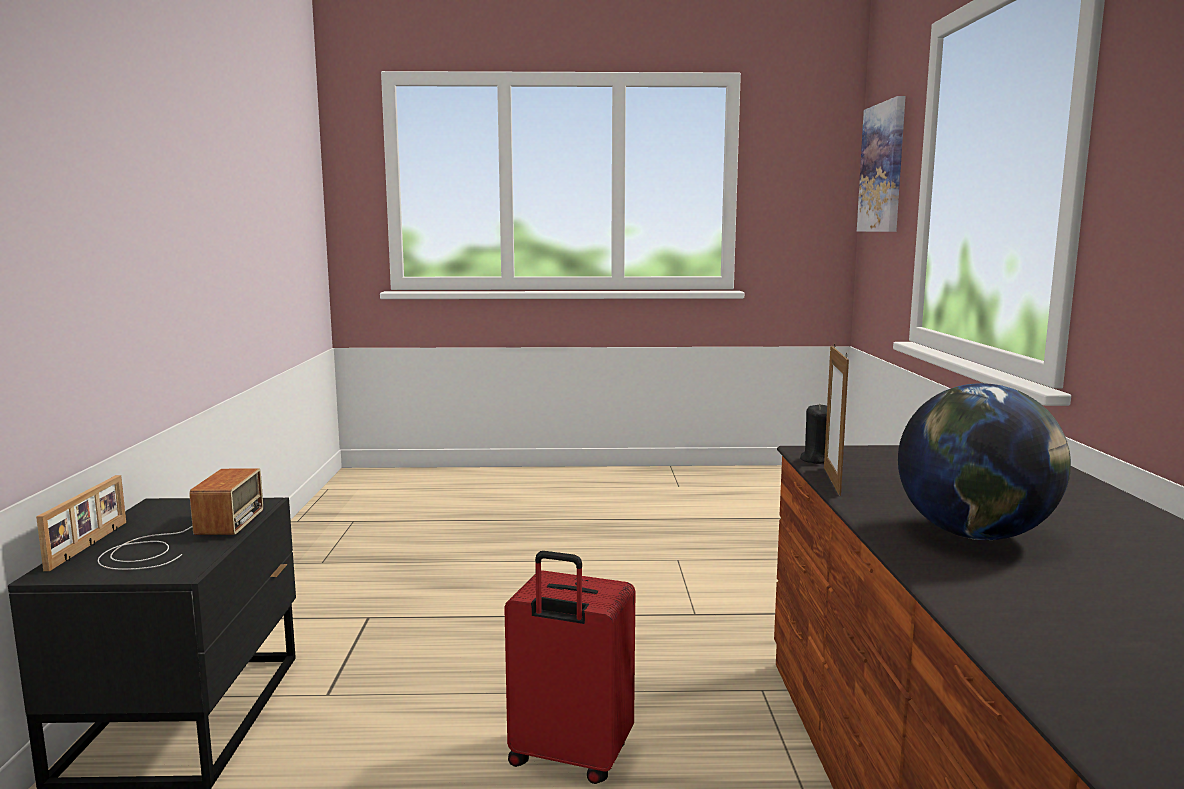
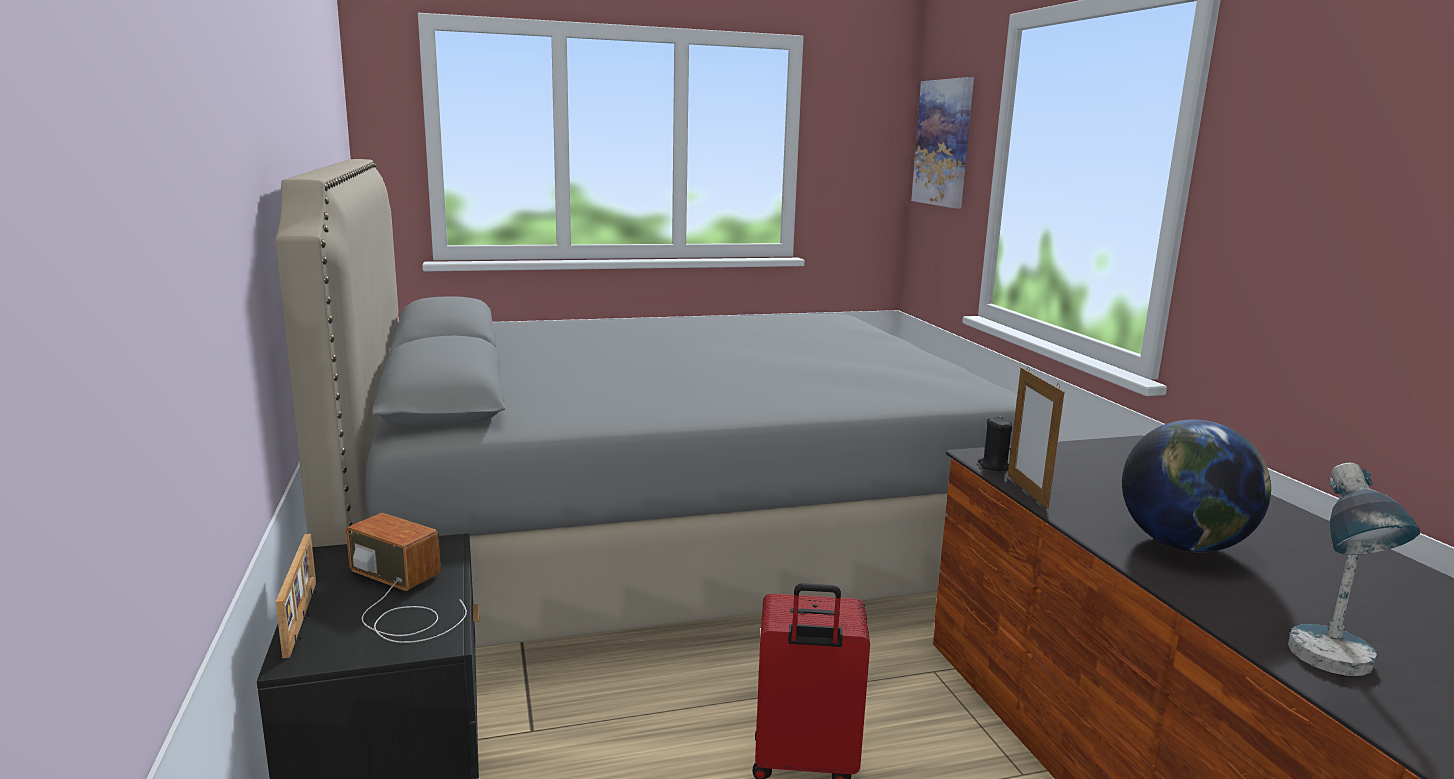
camera: 15 degrees left, 5 degrees up
radio [98,468,263,570] -> radio turned 45 degrees counterclockwise [346,513,467,643]
none -> grey bed [276,159,1017,648]
none -> table lamp [1288,463,1420,676]

